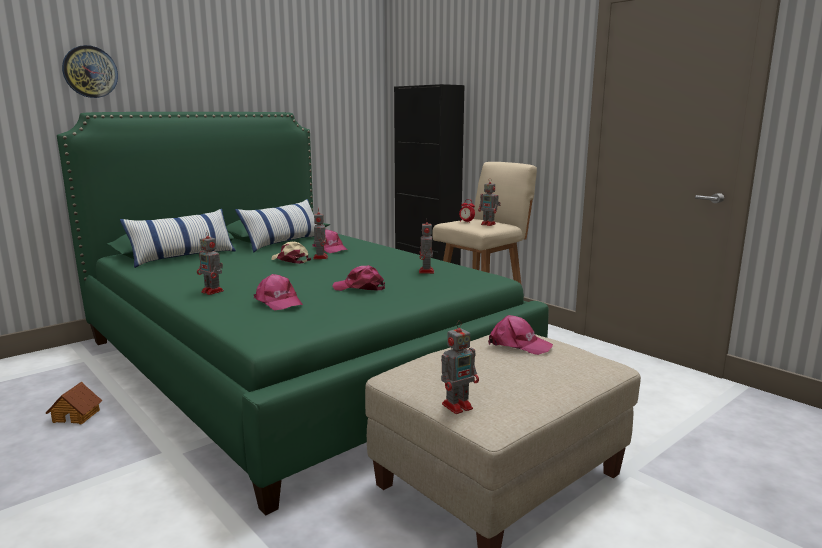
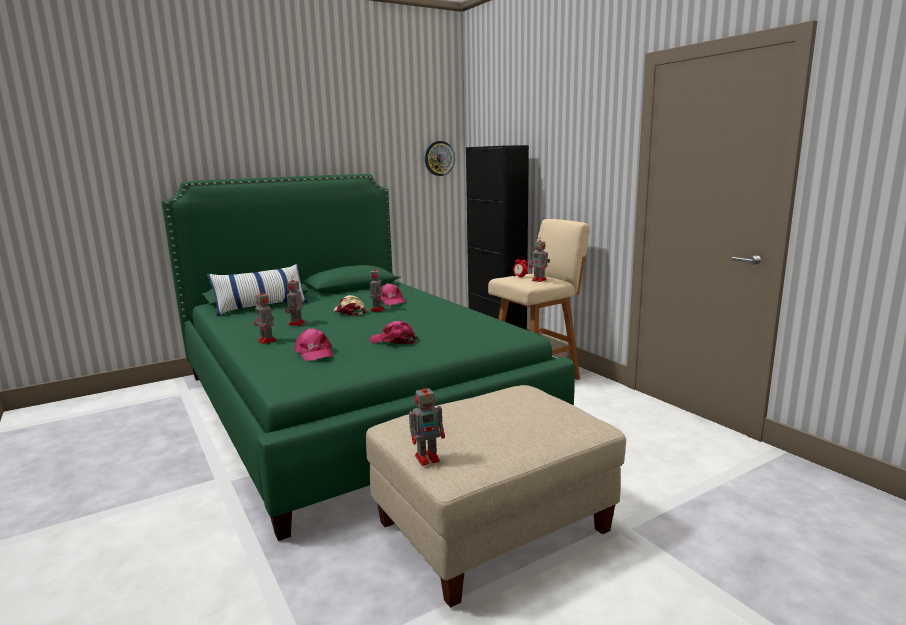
camera: 10 degrees right, 0 degrees up
toy house [46,382,102,424] -> none
wall clock [62,45,118,98] -> wall clock moved to [425,141,455,176]
pillow [235,199,316,252] -> none
toy robot [419,222,434,274] -> toy robot moved to [285,280,305,326]
pink cap [488,315,553,355] -> none

